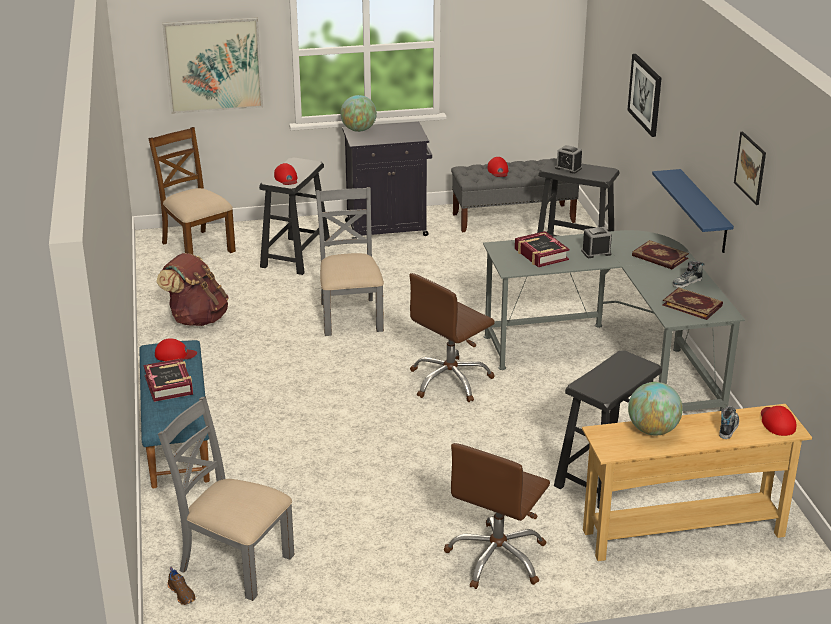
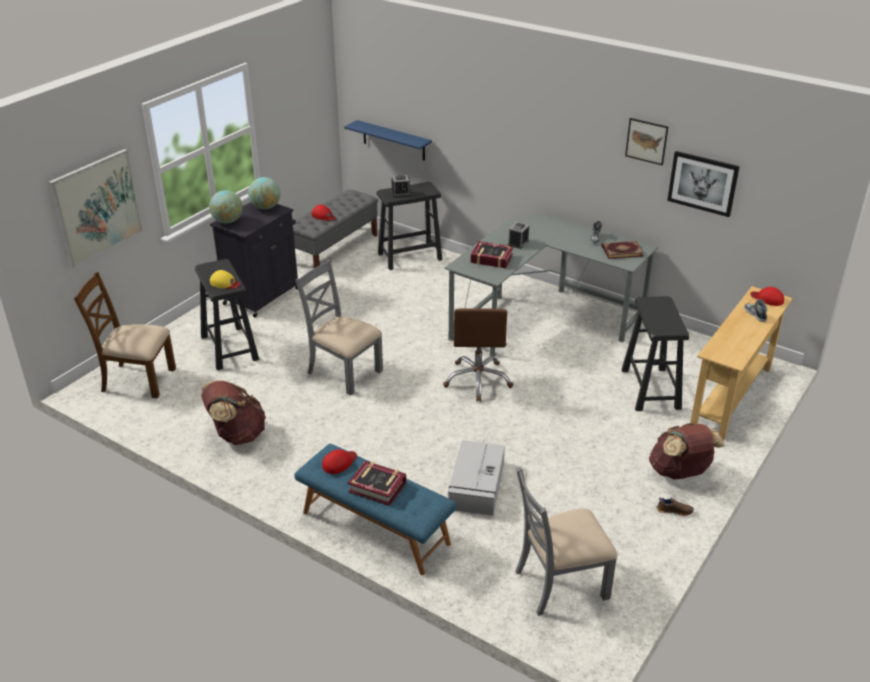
camera: 45 degrees left, 5 degrees up
brown shoe [167,567,196,605] -> brown shoe moved to [656,497,694,516]
red cap [274,163,297,185] -> yellow cap [210,270,241,289]
brown office chair [444,443,550,589] -> brown backpack [649,423,725,480]
picture [627,54,662,137] -> picture moved to [667,151,740,217]
globe [628,382,683,436] -> globe moved to [248,177,281,209]
book [632,240,689,269] -> none
blue shelf [652,169,734,253] -> blue shelf moved to [344,120,432,161]
none -> grey storage box [448,440,505,516]

